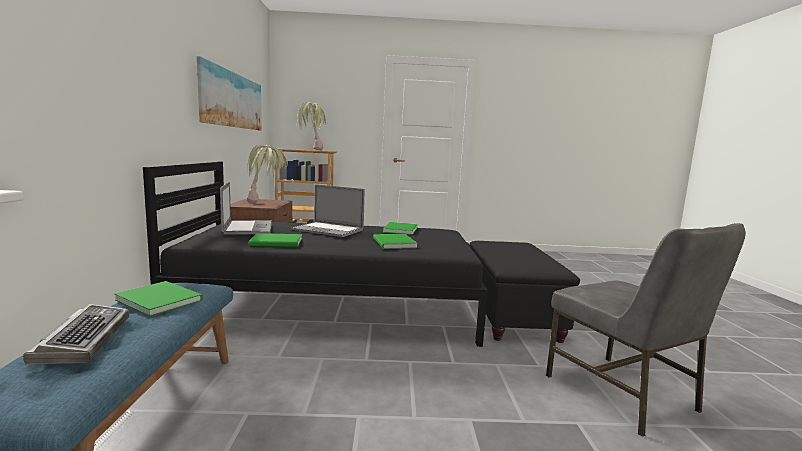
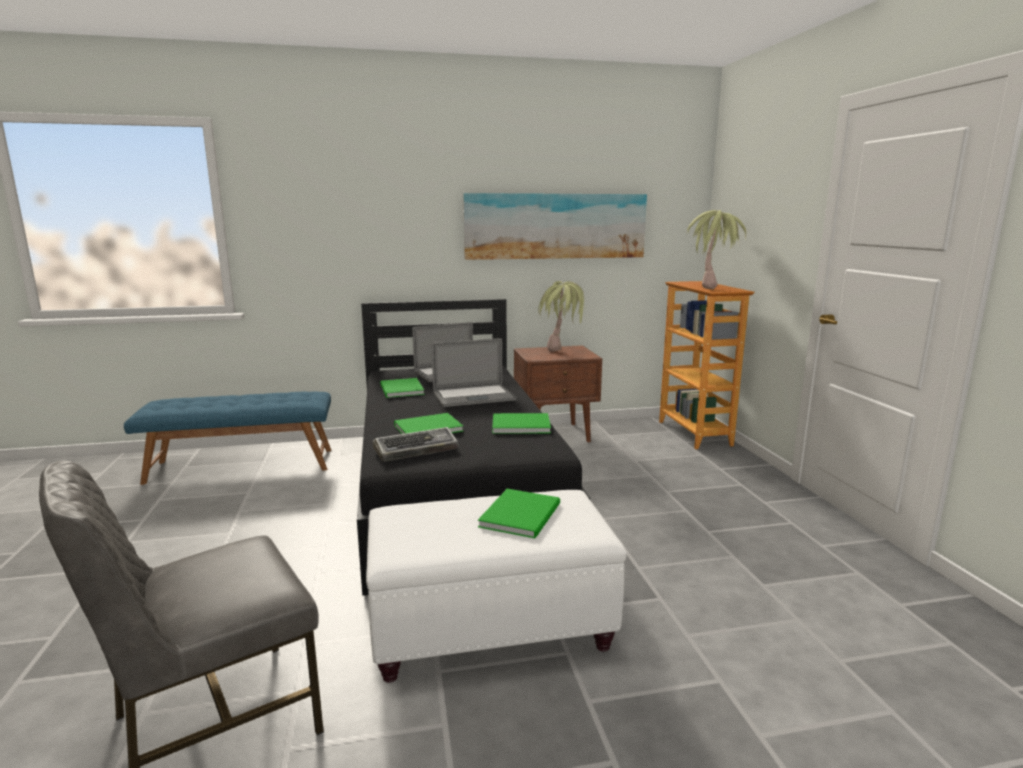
camera: 80 degrees right, 5 degrees up
keyboard [23,304,129,364] -> keyboard moved to [373,427,458,462]
green book [114,281,203,316] -> green book moved to [478,489,560,538]
laptop [291,184,365,237] -> laptop turned 120 degrees counterclockwise [432,338,516,407]
black ottoman [470,241,580,343] -> white ottoman [366,490,627,683]

